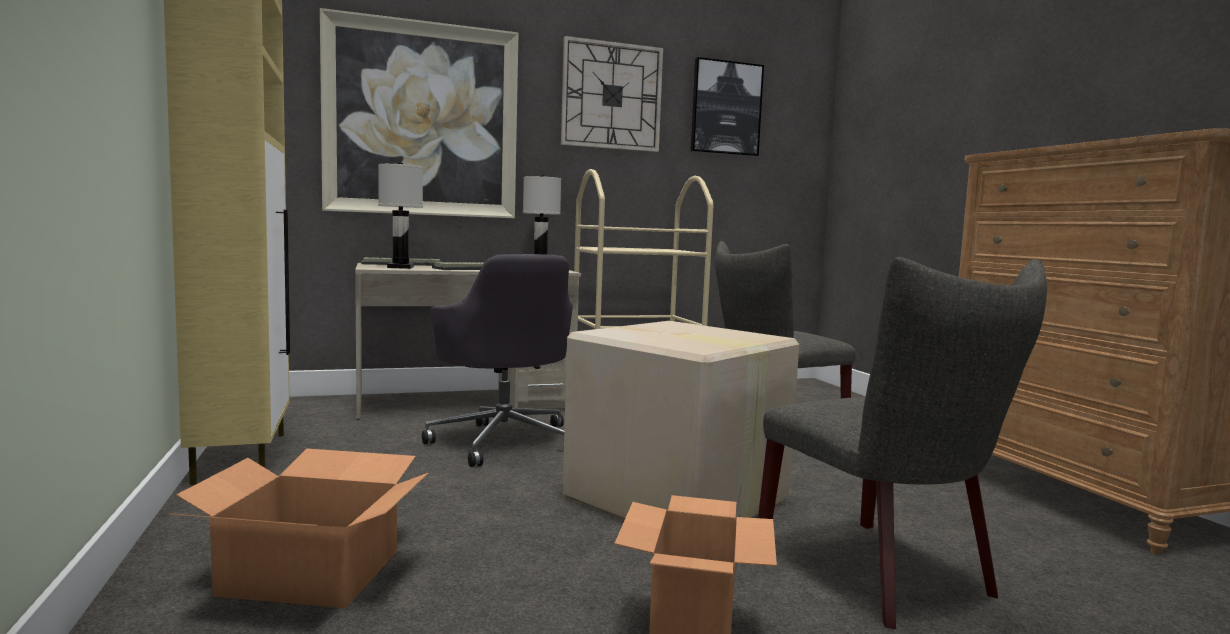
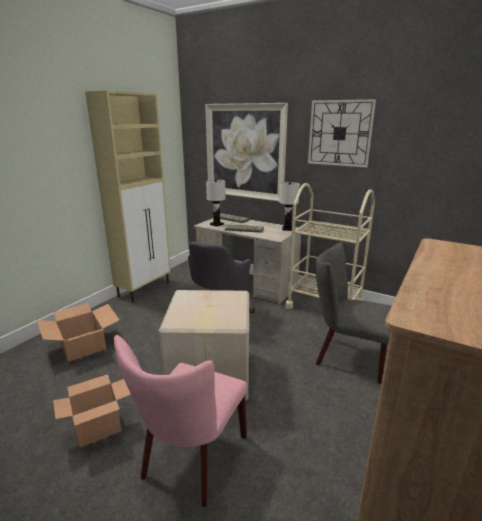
camera: 50 degrees right, 15 degrees up
picture [691,57,764,156] -> none
grey chair [758,257,1047,629] -> pink chair [114,335,247,507]

